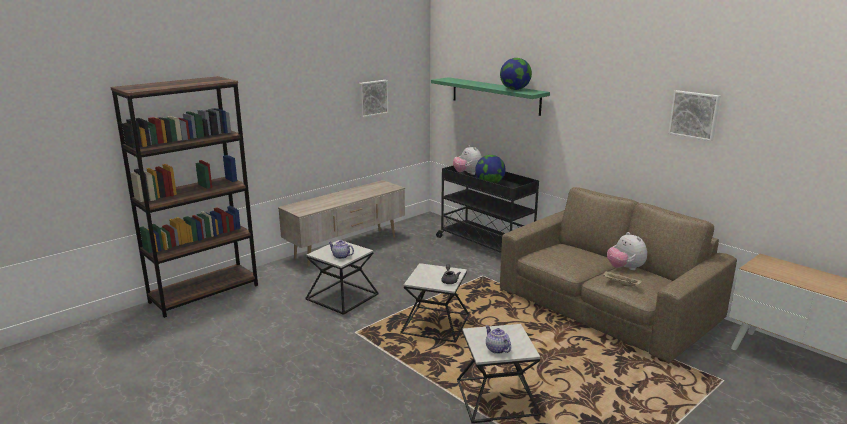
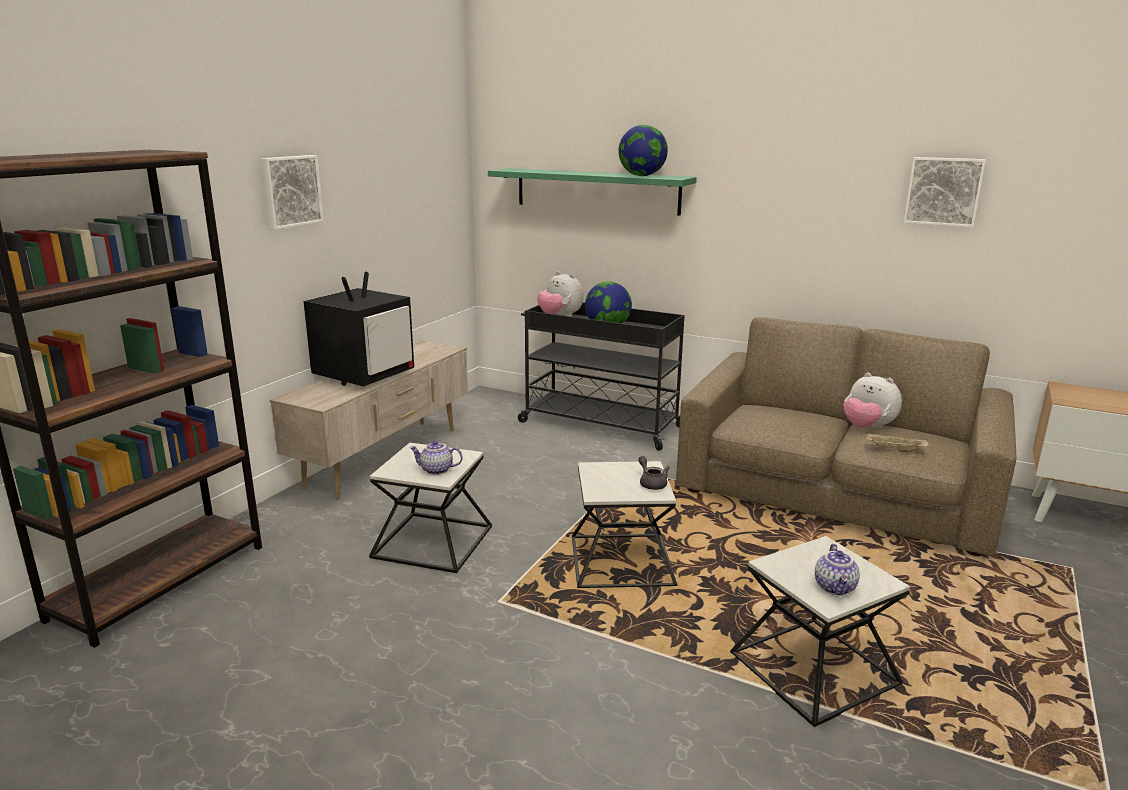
camera: 20 degrees left, 0 degrees up
picture [359,80,388,117] -> picture moved to [261,155,324,230]
teapot [486,325,511,354] -> teapot turned 120 degrees counterclockwise [815,544,860,595]
none -> television [304,272,414,387]

